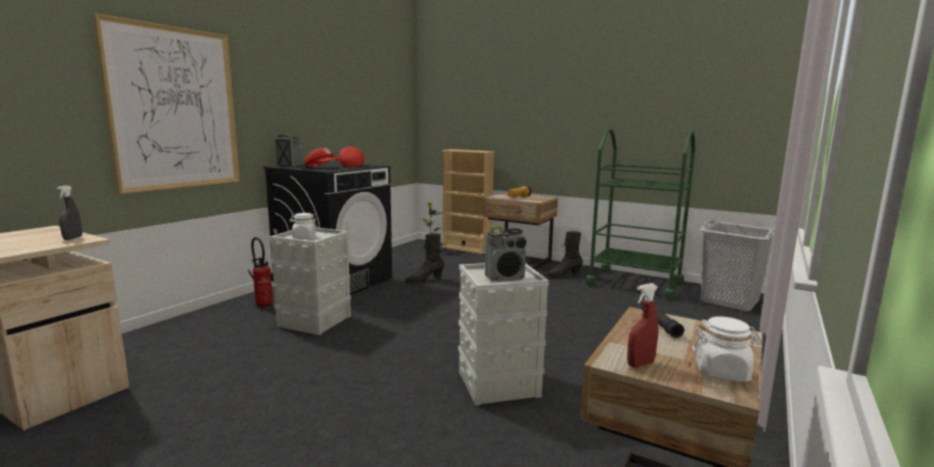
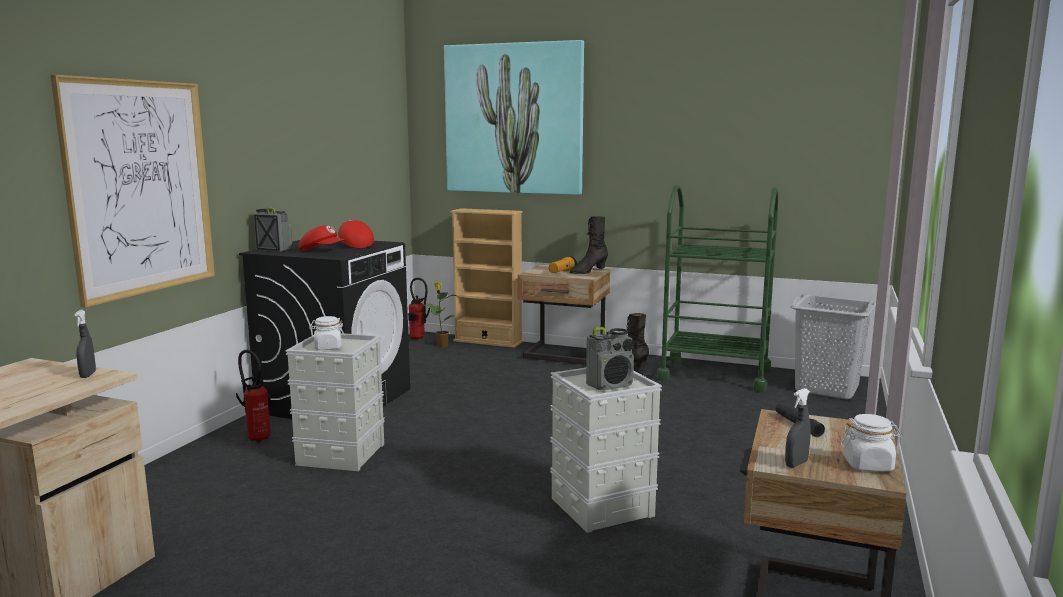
camera: 10 degrees left, 0 degrees up
black boot [405,233,444,283] -> black boot moved to [569,216,608,274]
red spray bottle [627,283,658,368] -> grey spray bottle [785,388,811,468]
none -> fire extinguisher [408,278,430,340]
none -> picture [444,40,584,195]

